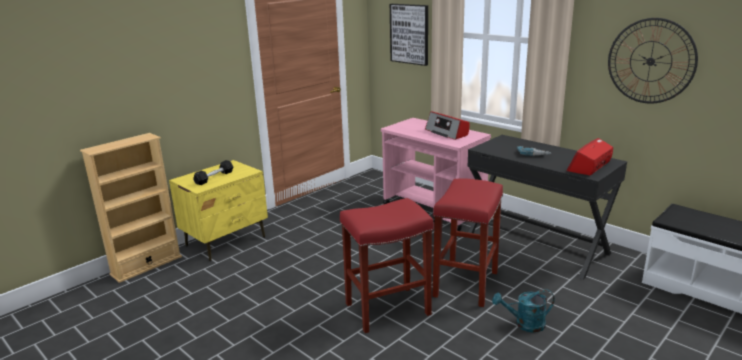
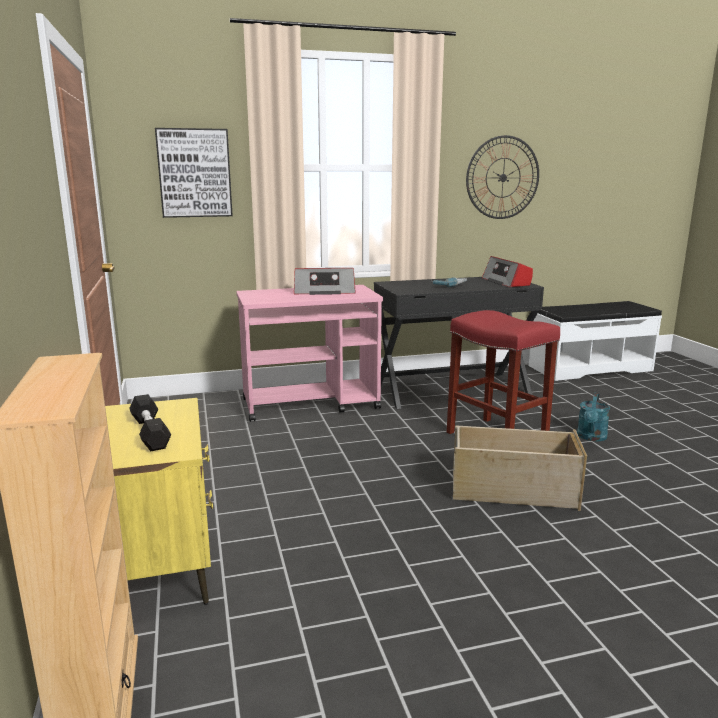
camera: 60 degrees left, 5 degrees down
red stool [340,198,434,333] -> beige storage box [453,425,587,511]

